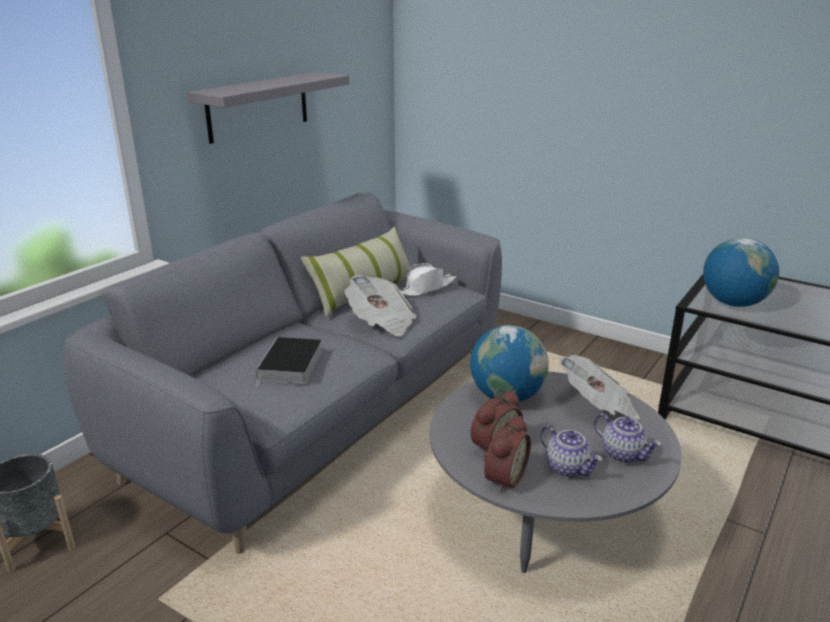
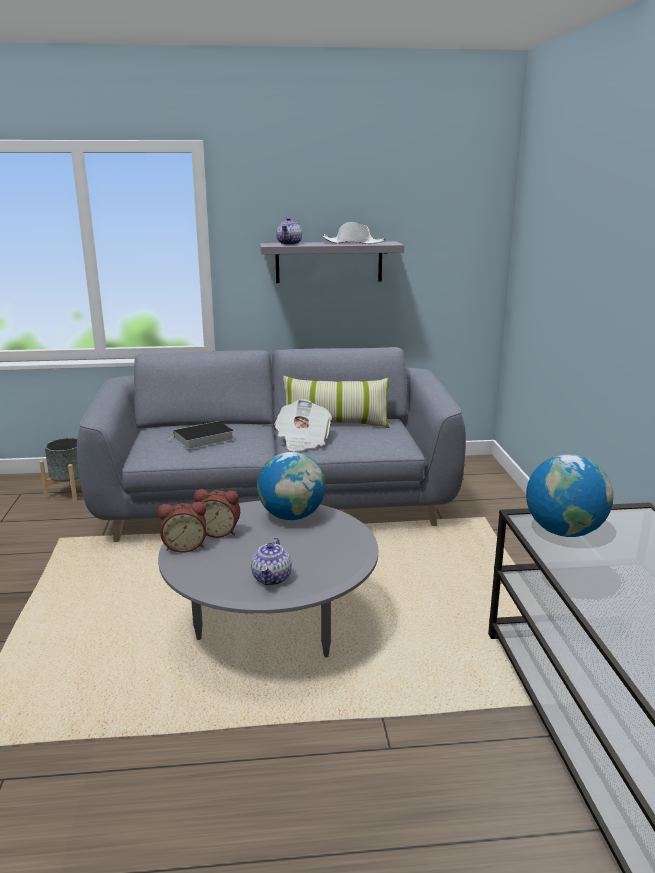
camera: 50 degrees right, 5 degrees down
white hat [399,263,456,296] -> white hat moved to [322,222,386,244]
teapot [540,425,602,478] -> teapot moved to [276,218,302,245]
newspaper [559,355,640,420] -> none

